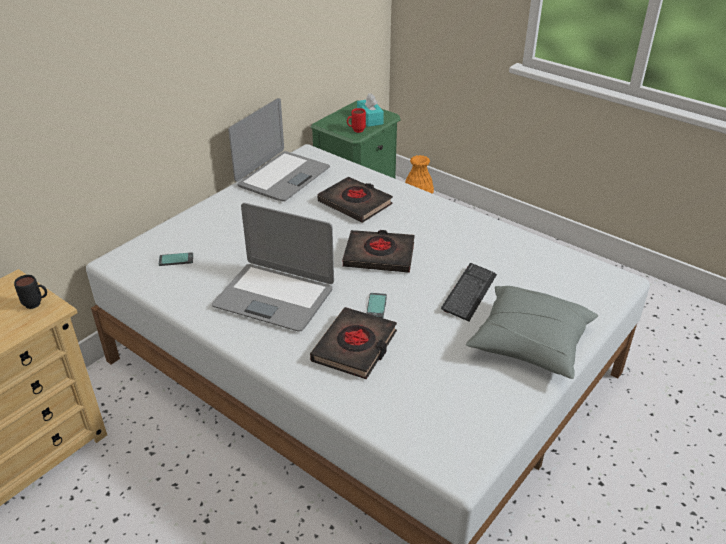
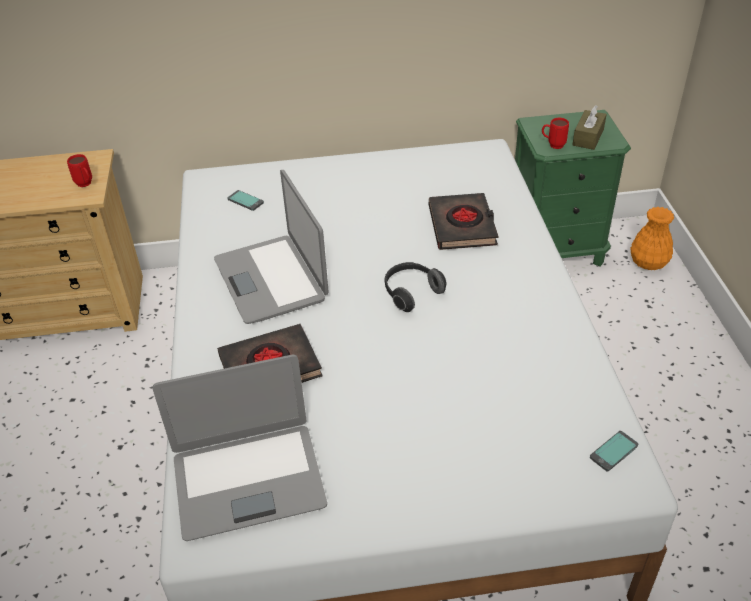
camera: 45 degrees right, 5 degrees up
black mug [14,275,47,309] -> red mug [67,154,92,187]
laptop [228,98,330,201] -> laptop moved to [153,355,327,541]
black book [343,230,415,273] -> headphones [385,262,447,312]
turquoise tissue box [357,93,384,127] -> brown tissue box [572,105,607,150]
phone [367,293,387,318] -> phone moved to [590,431,638,471]
keyboard [441,263,497,321] -> none
grey pillow [466,286,598,379] -> none

